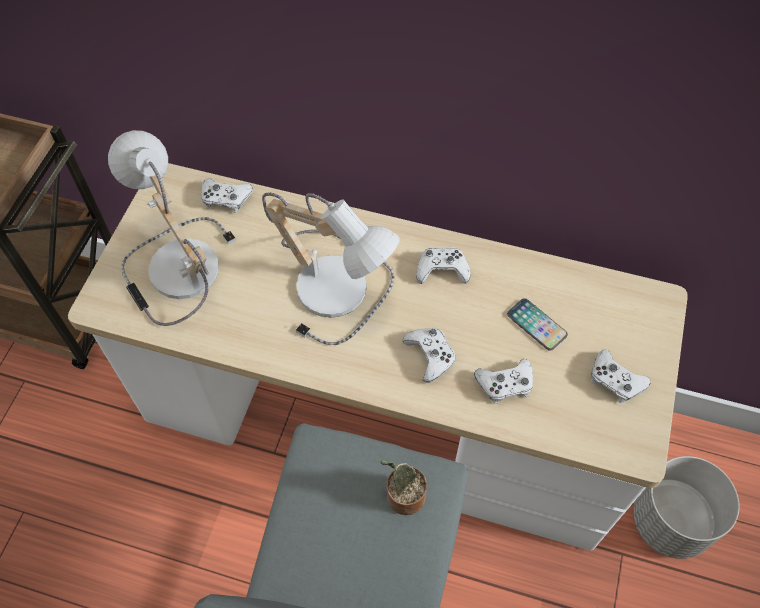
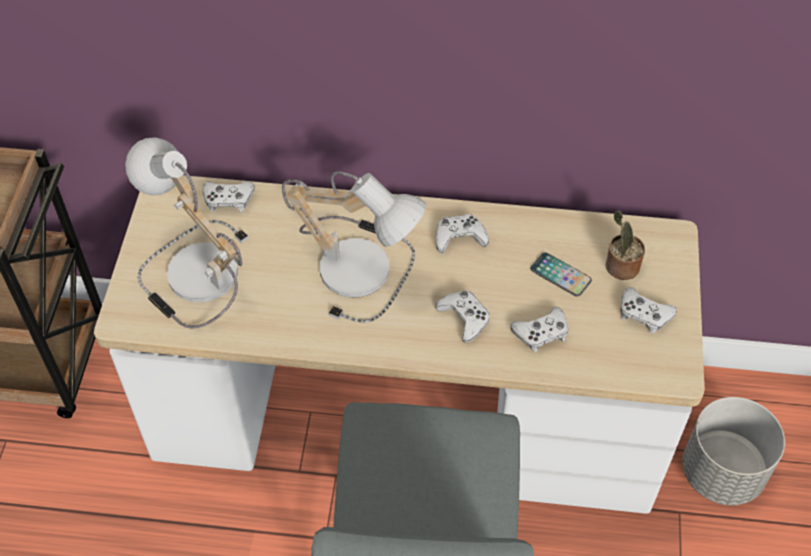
camera: 10 degrees left, 5 degrees down
potted plant [380,460,427,515] -> potted plant moved to [606,211,645,280]

